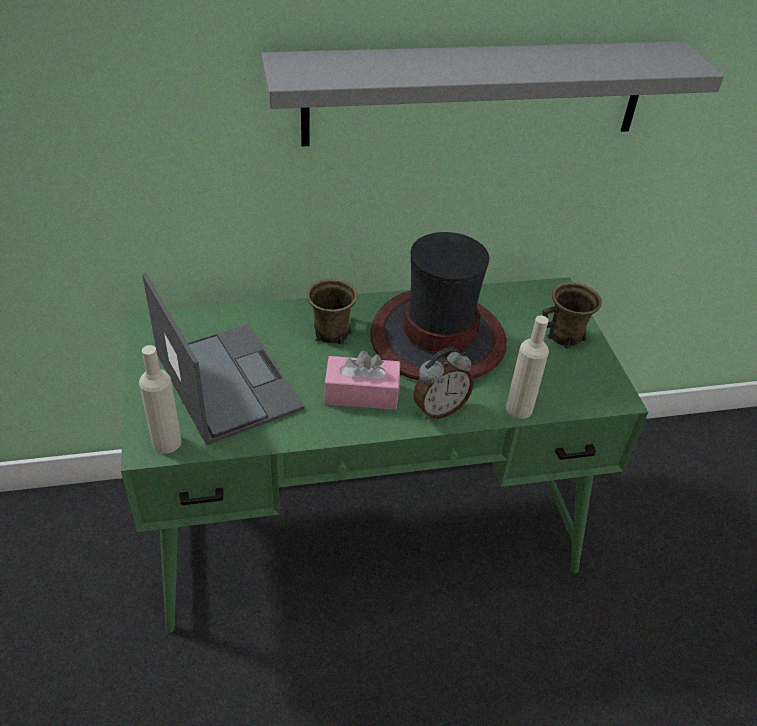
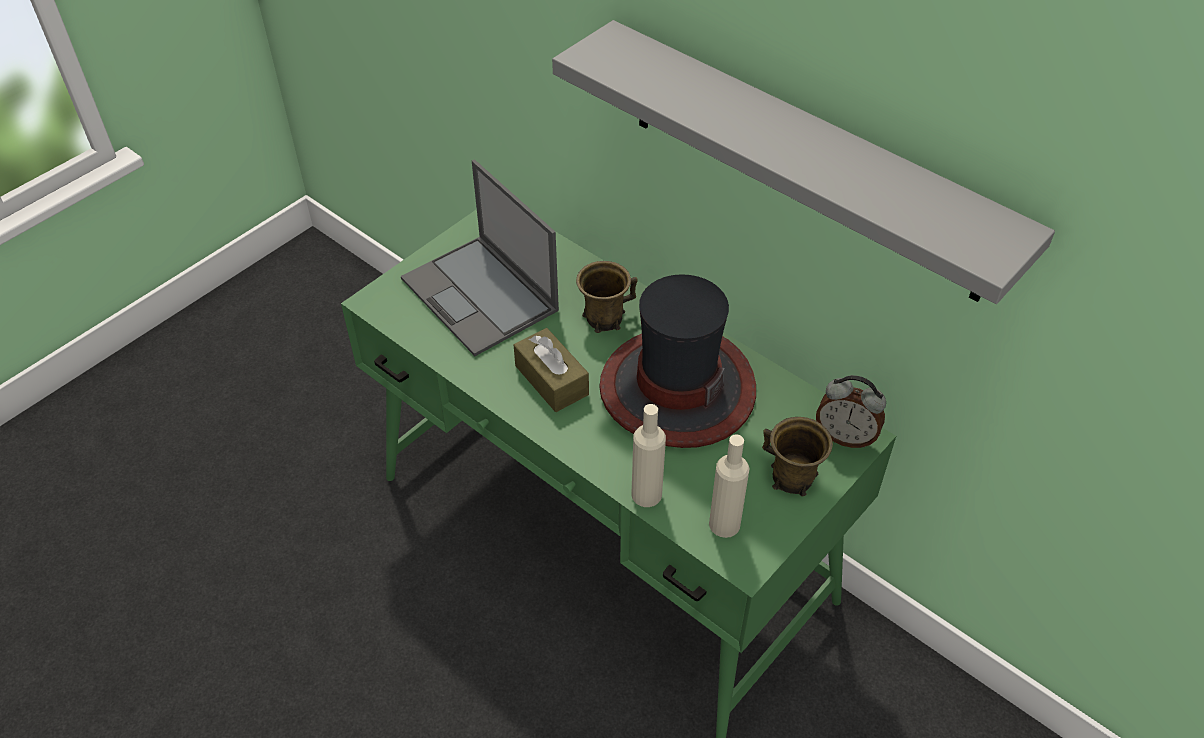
camera: 55 degrees right, 5 degrees up
beige bottle [139,345,182,454] -> beige bottle moved to [709,434,750,538]
laptop [142,273,304,445] -> laptop turned 120 degrees clockwise [401,160,559,356]
pink tissue box [324,351,400,410] -> brown tissue box [514,328,589,412]
alarm clock [413,348,474,419] -> alarm clock moved to [816,375,886,448]

